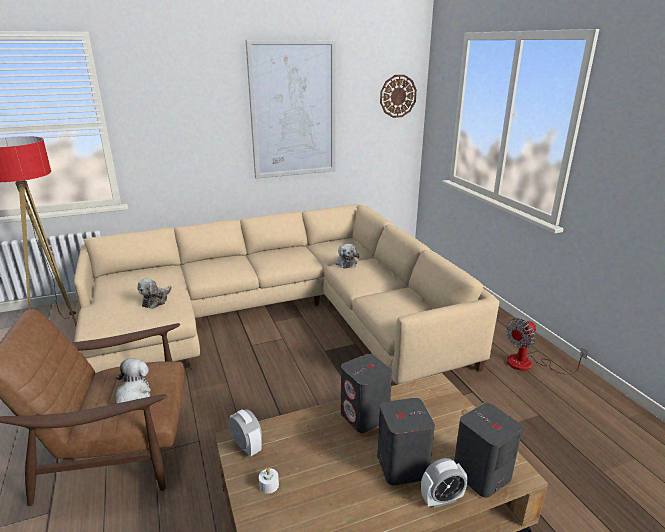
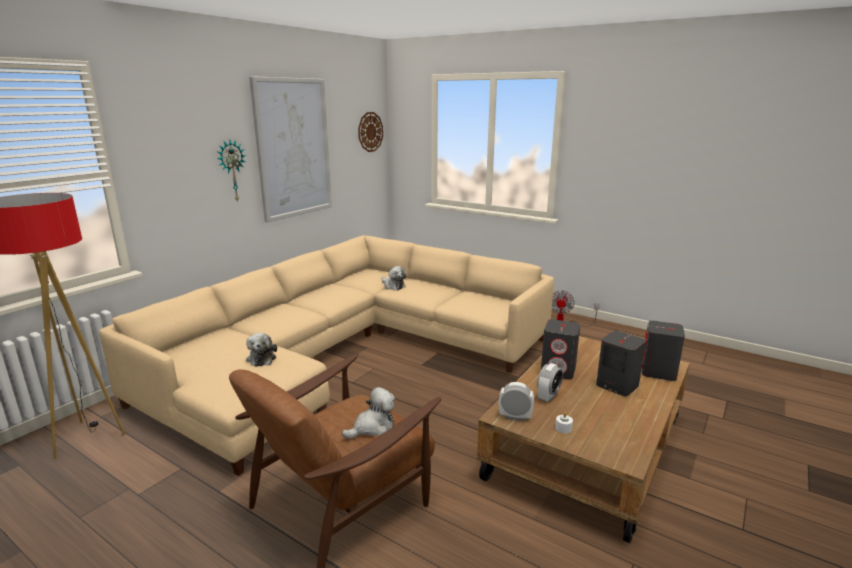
camera: 35 degrees left, 5 degrees down
plush toy [114,358,151,417] -> plush toy turned 75 degrees clockwise [342,387,395,439]
alarm clock [421,458,468,508] -> alarm clock moved to [537,363,563,403]
none -> wall clock [217,140,246,202]

